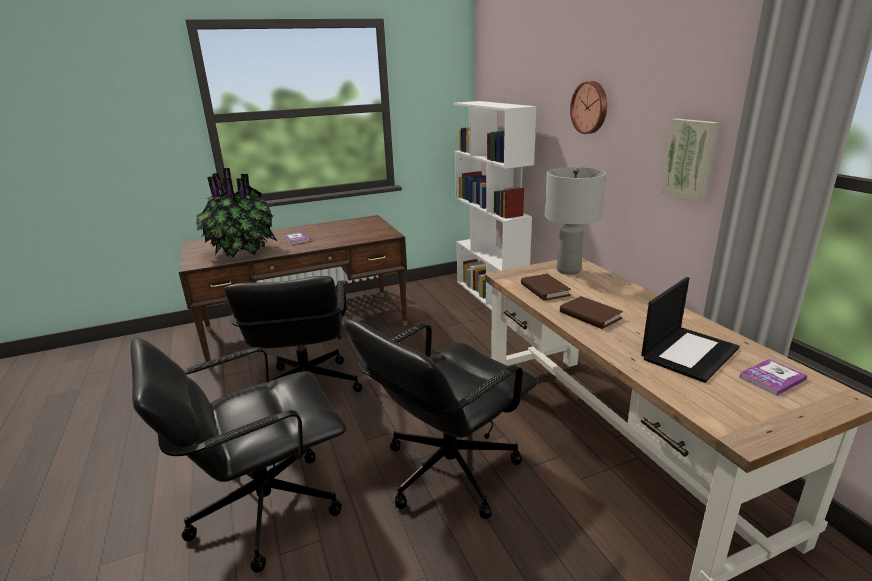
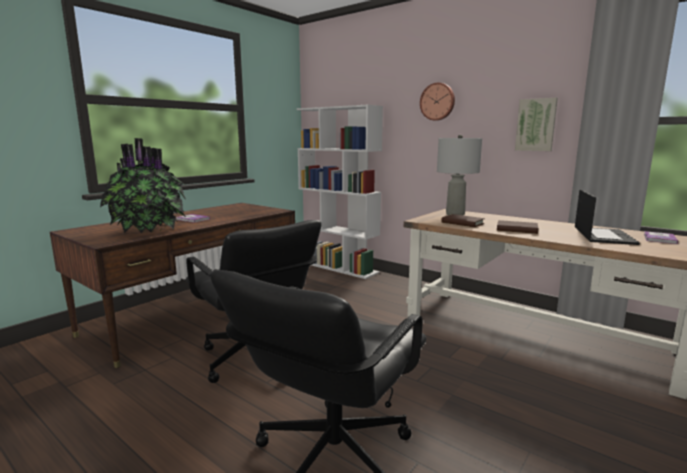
camera: 30 degrees left, 10 degrees down
black office chair [345,319,538,519] -> none

